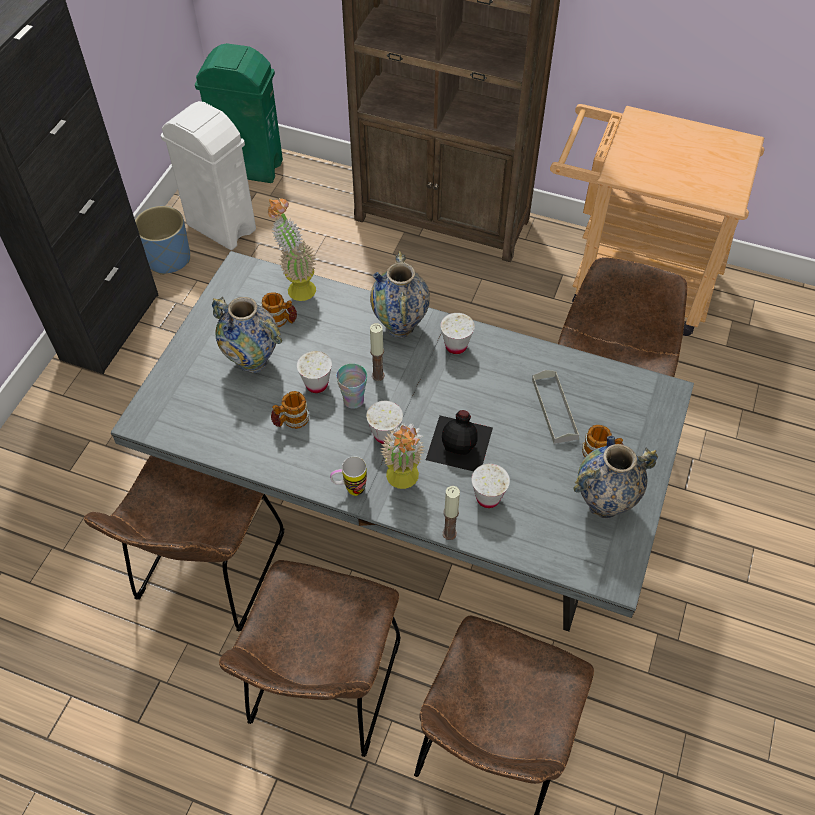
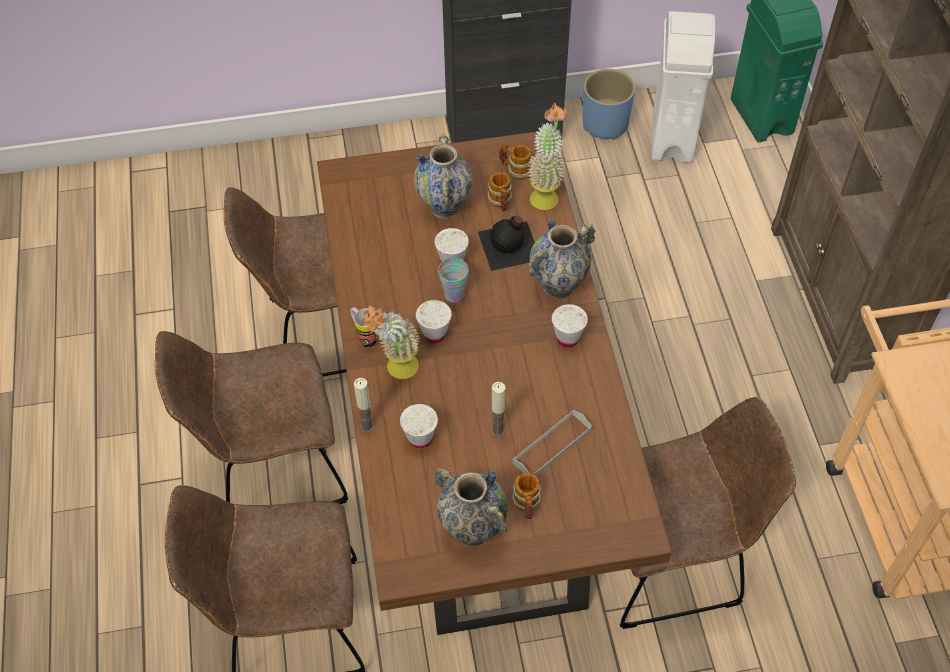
camera: 60 degrees right, 0 degrees up
grey dining table [110,251,694,631] -> brown dining table [317,131,672,635]
mug [271,391,309,429] -> mug moved to [499,142,532,180]
candle [370,323,385,381] -> candle moved to [491,382,506,437]
black bottle [426,410,493,471] -> black bottle moved to [478,216,535,271]

